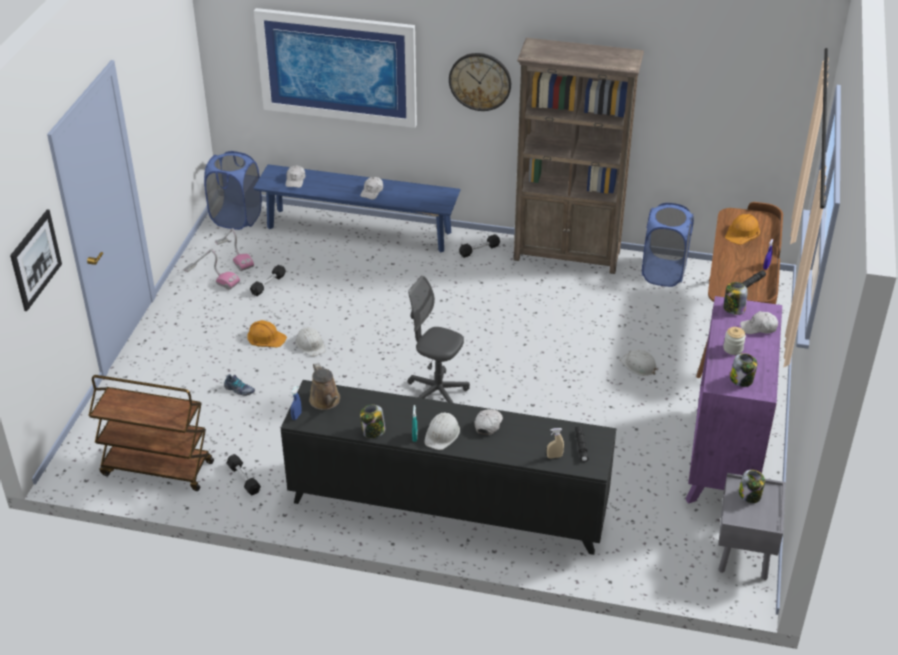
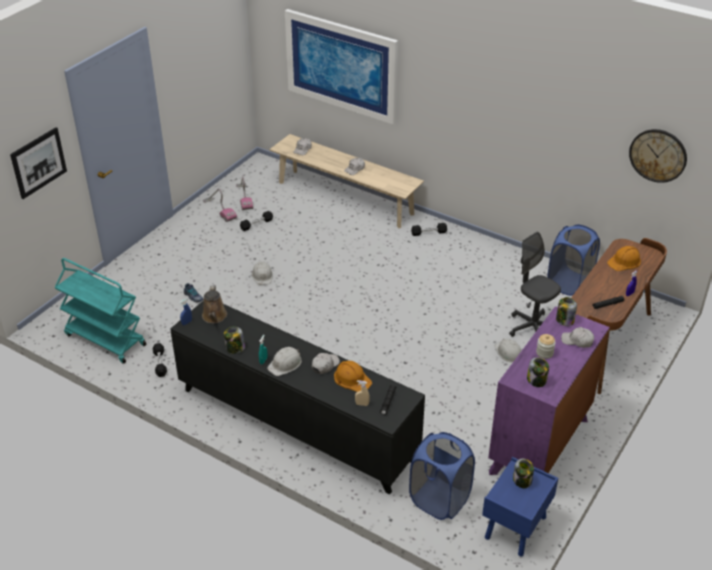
camera: 20 degrees right, 0 degrees up
brown cart [88,375,214,491] -> turquoise cart [54,258,146,364]
blue laundry basket [204,151,262,230] -> blue laundry basket moved to [409,432,475,520]
orange hard hat [247,320,287,347] -> orange hard hat moved to [334,361,372,392]
blue bench [253,164,461,252] -> beige bench [269,134,424,228]
grey office chair [407,276,470,403] -> grey office chair moved to [510,232,561,337]
wall clock [449,53,511,111] -> wall clock moved to [629,129,687,183]
brown bookcase [513,38,644,274] -> none
grey nightstand [718,473,786,580] -> blue nightstand [482,457,558,557]

